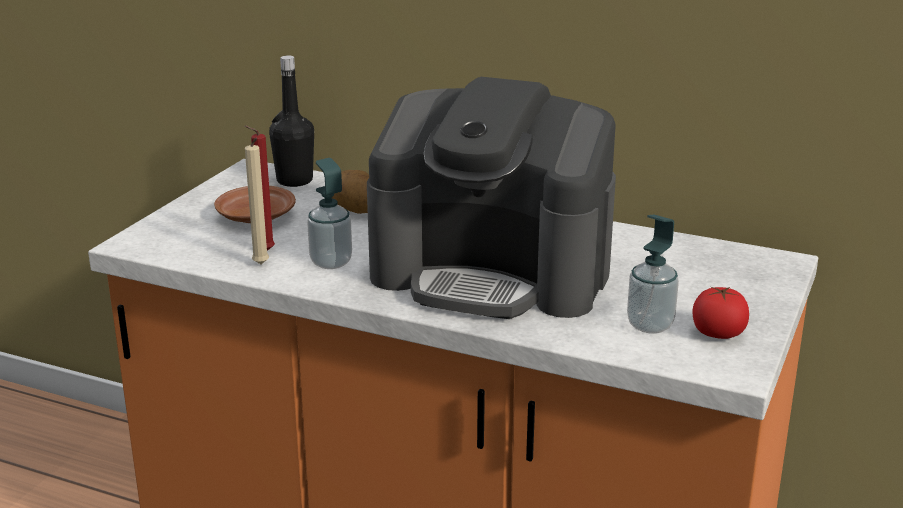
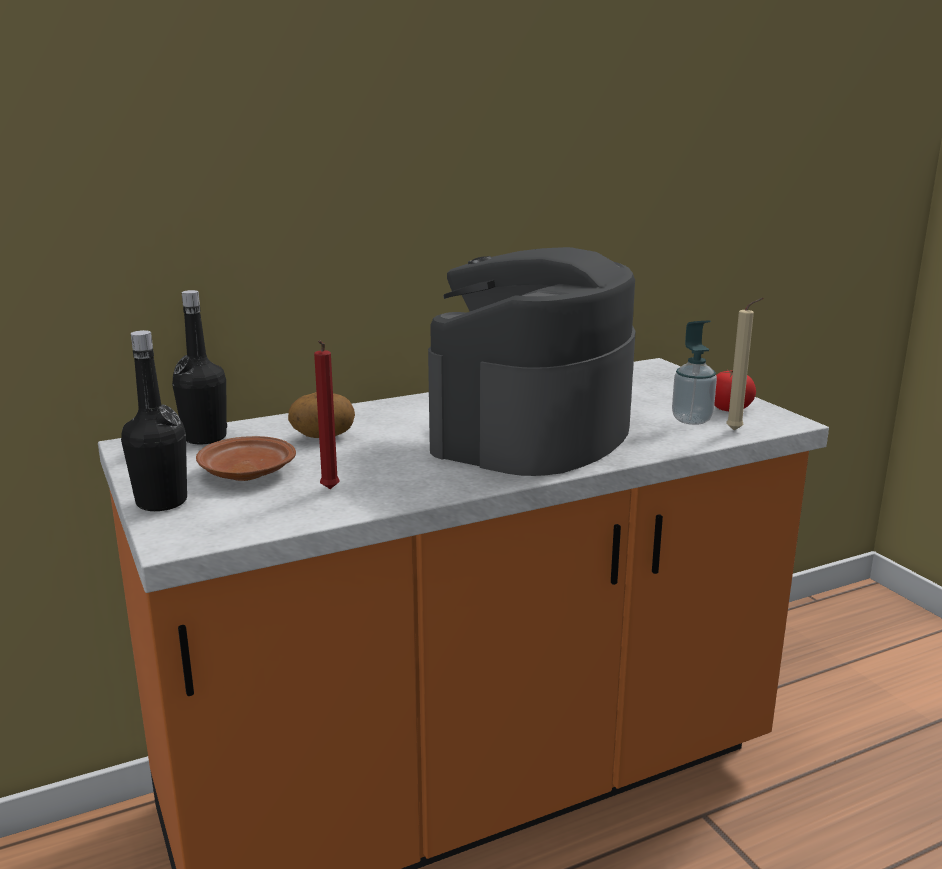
camera: 50 degrees left, 5 degrees down
beige candle [245,138,269,264] -> beige candle moved to [726,298,763,430]
soap dispenser [307,158,352,269] -> none
coffee machine [367,77,616,319] -> coffee machine turned 150 degrees clockwise [428,247,635,476]
none -> black bottle [121,330,187,511]

